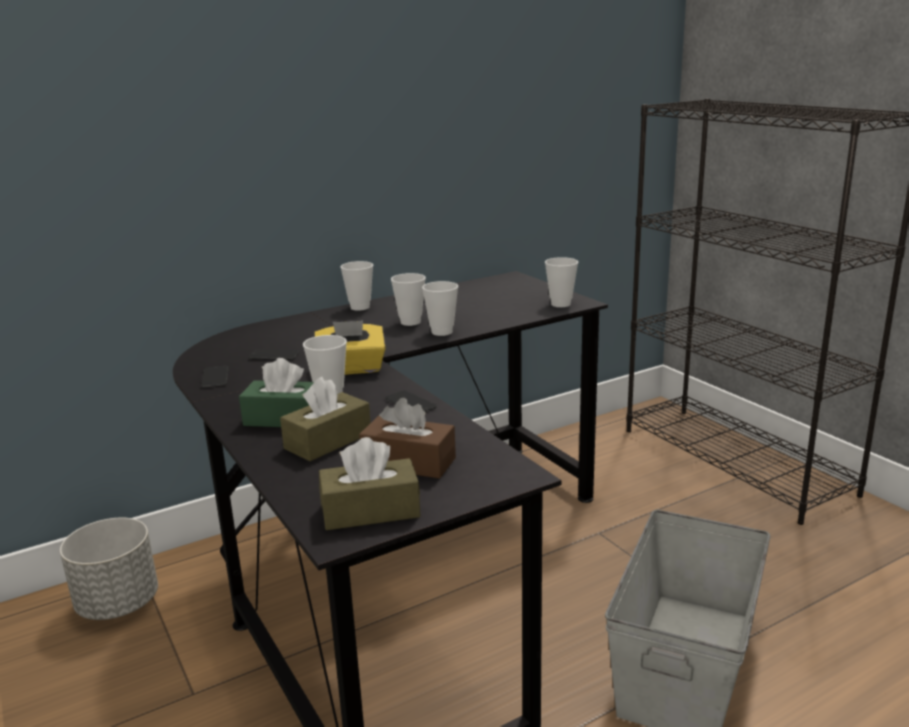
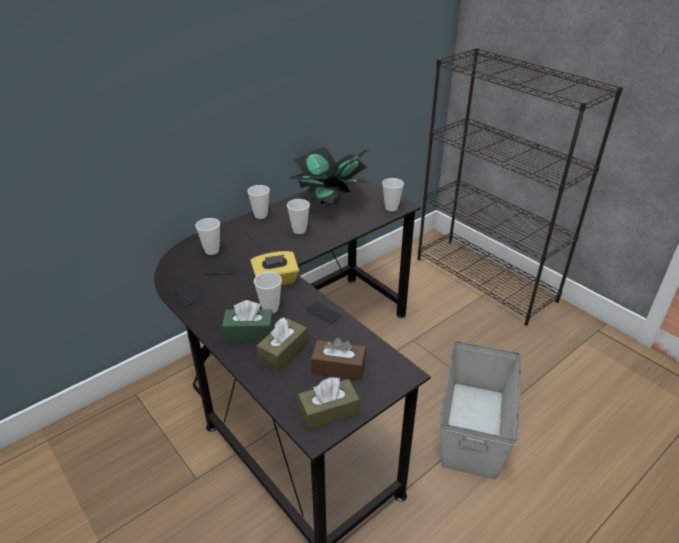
camera: 10 degrees left, 15 degrees up
grey planter [60,517,158,620] -> none
cup [422,281,458,336] -> cup moved to [196,218,220,255]
none -> potted plant [289,147,370,206]

